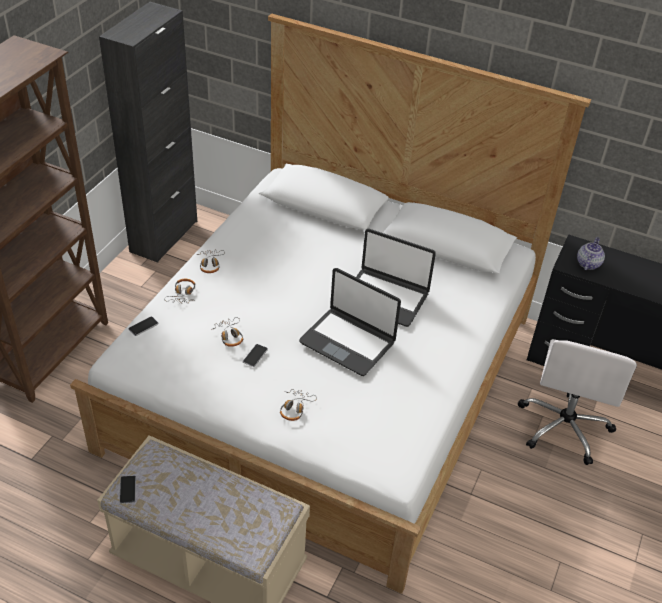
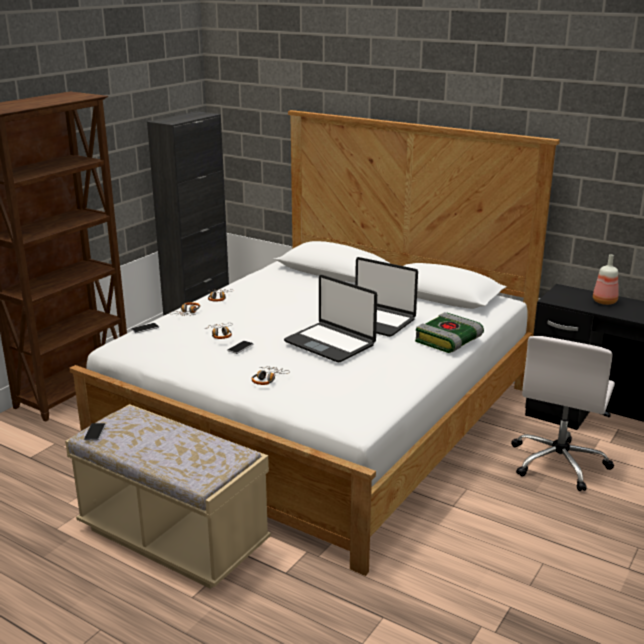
camera: 10 degrees right, 20 degrees down
teapot [577,237,605,270] -> none
none -> book [415,312,484,353]
none -> bottle [593,254,618,305]

